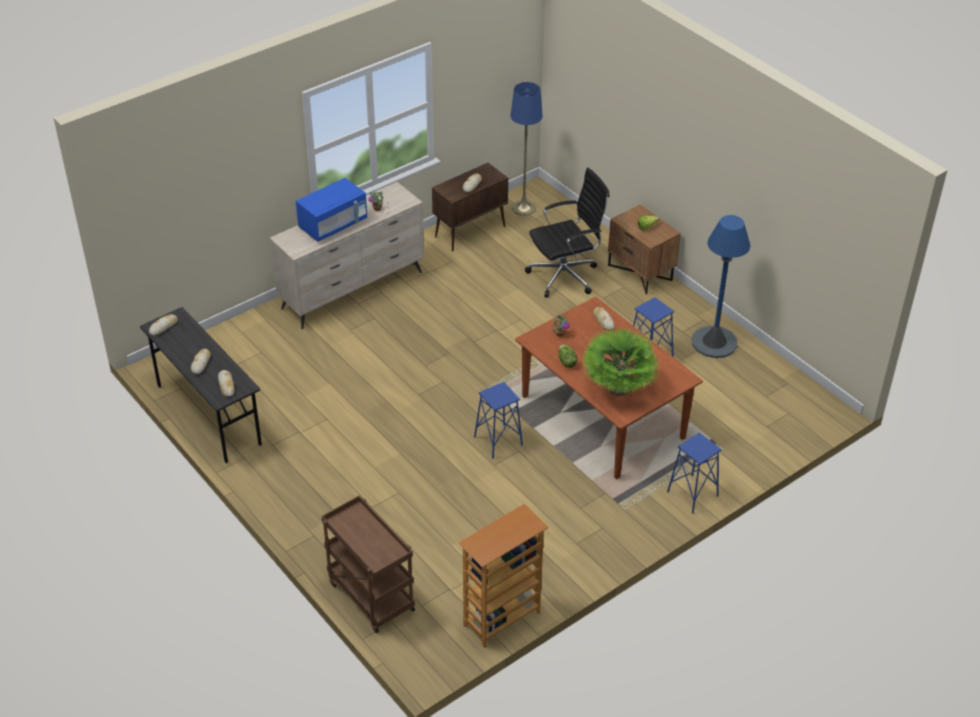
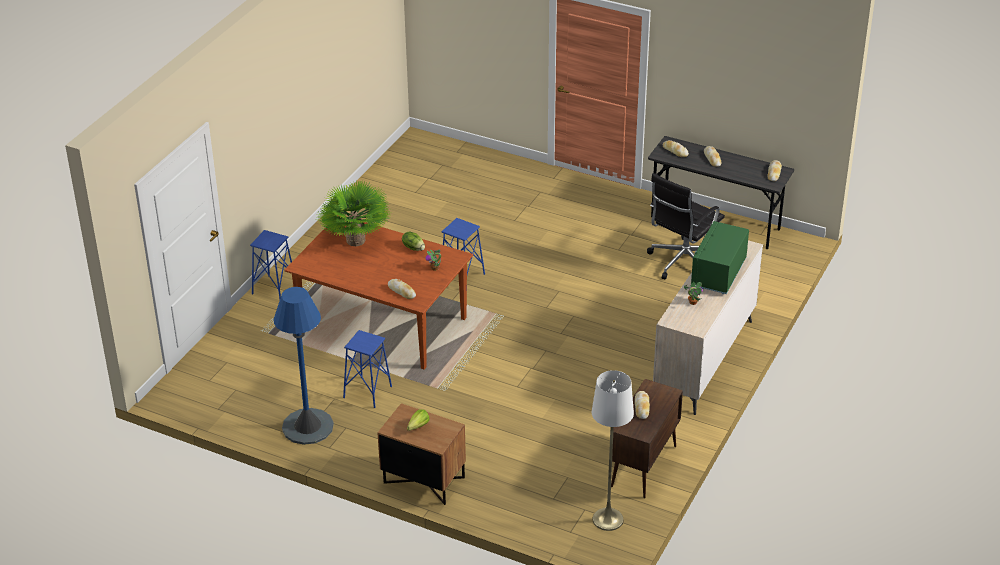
camera: 155 degrees right, 5 degrees down
blue microwave [296,178,367,242] -> green microwave [691,221,749,294]
brown cart [321,496,415,633] -> none
bookcase [458,504,548,648] -> none
blue floor lamp [510,82,543,216] -> white floor lamp [592,370,634,531]
black office chair [525,167,609,297] -> black office chair moved to [647,173,725,279]

